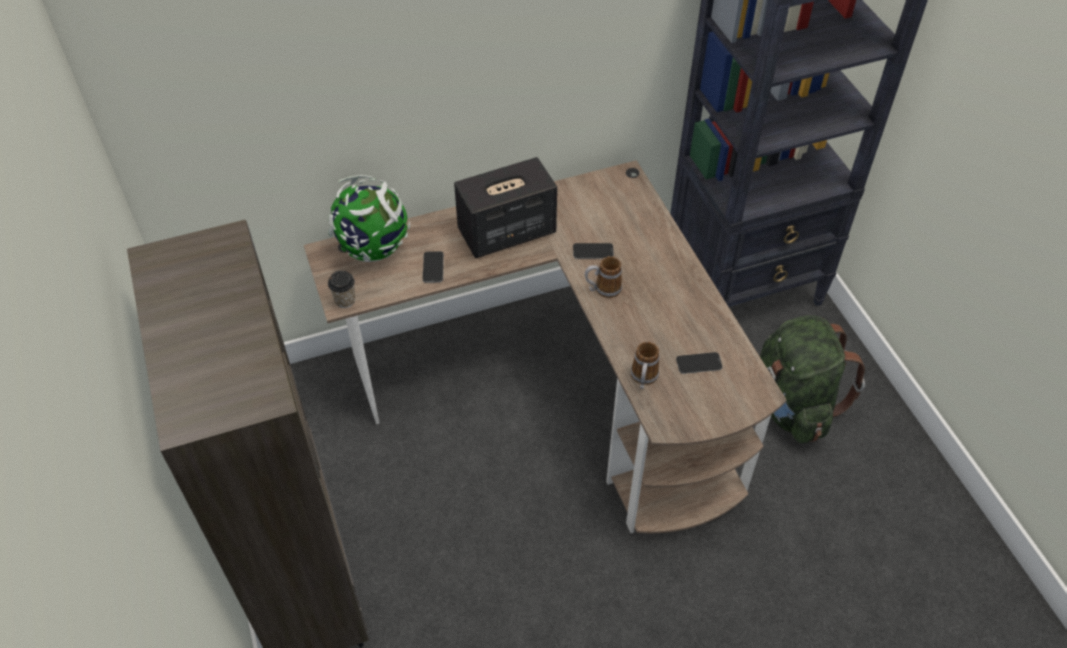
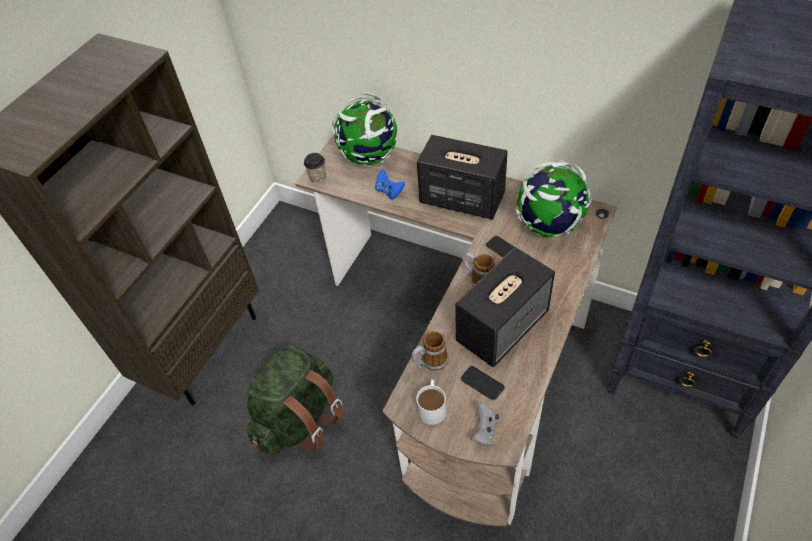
camera: 50 degrees right, 0 degrees up
phone [423,251,444,283] -> blue game controller [375,169,405,199]
green backpack [760,315,865,443] -> green backpack moved to [246,345,345,455]
none -> white mug [417,379,446,425]
none -> speaker [455,247,555,367]
none -> grey game controller [471,402,499,447]
none -> globe [515,160,591,237]

